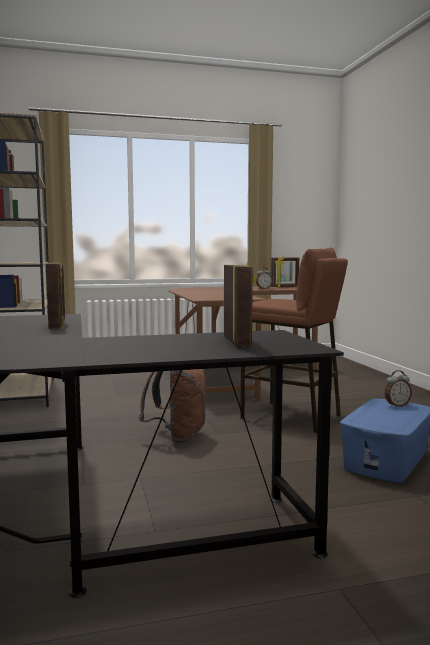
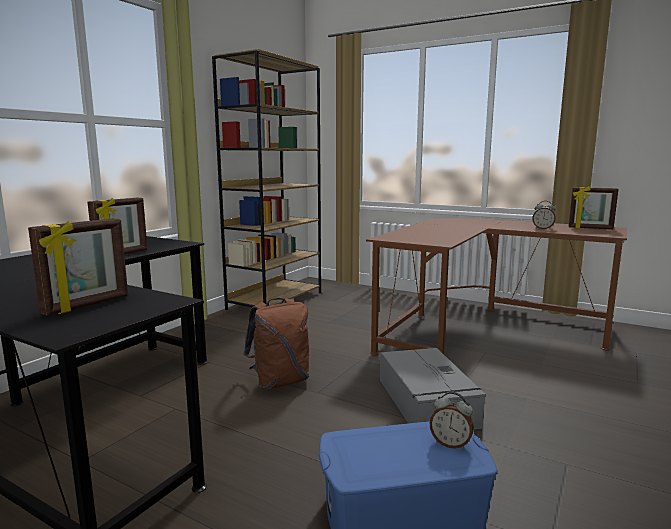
camera: 45 degrees right, 5 degrees up
brown stool [240,248,348,433] -> grey storage box [380,348,486,430]

